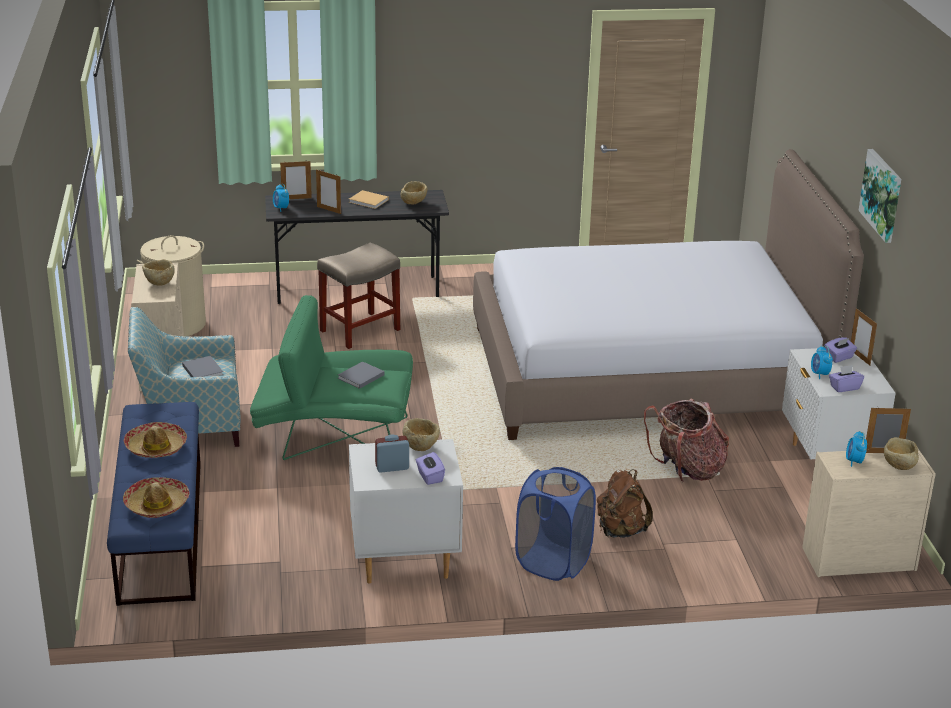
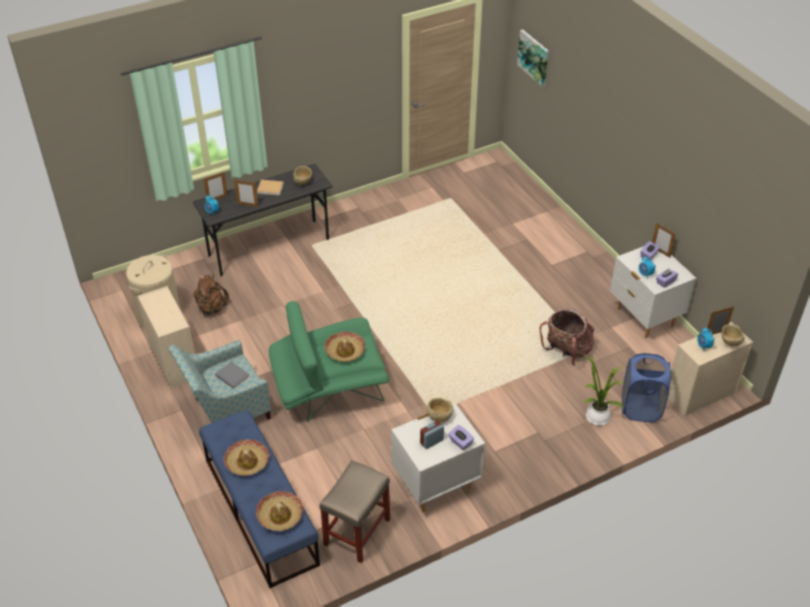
camera: 20 degrees left, 15 degrees up
beige bowl [142,259,174,286] -> none
beige stool [317,243,400,349] -> beige stool moved to [319,460,390,563]
grey book [338,361,385,389] -> hat [325,332,365,362]
bed [473,149,864,440] -> none
blue laundry basket [515,467,596,581] -> blue laundry basket moved to [622,353,671,422]
brown backpack [597,469,653,538] -> brown backpack moved to [193,274,229,315]
picture [858,149,901,243] -> picture moved to [517,30,549,87]
none -> potted plant [583,355,624,426]

